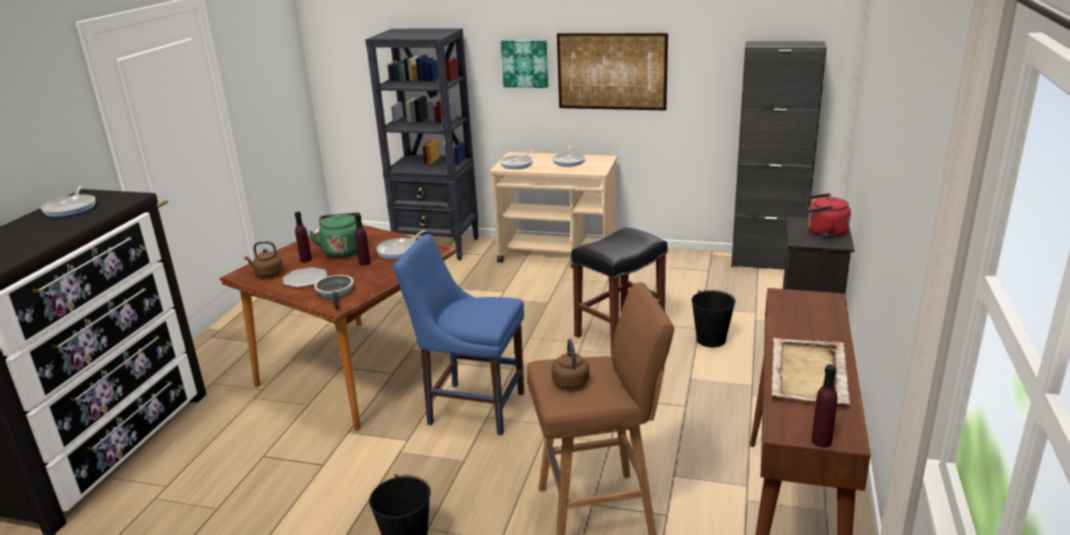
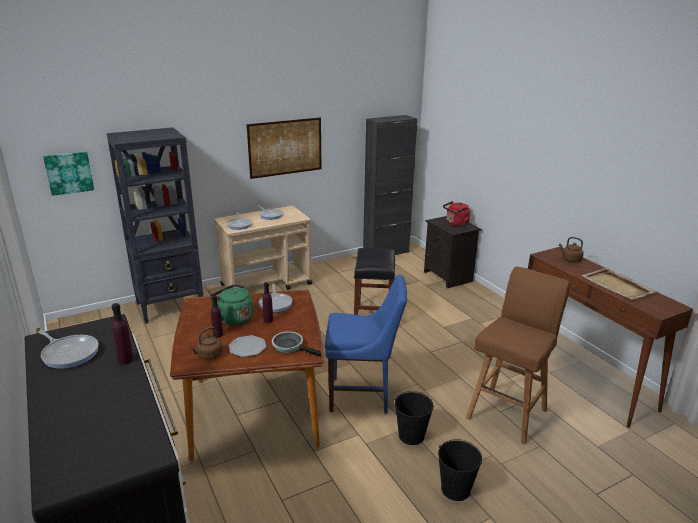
camera: 45 degrees left, 0 degrees up
blue chair [393,234,524,435] -> blue chair turned 150 degrees counterclockwise [325,275,407,414]
picture [501,40,549,88] -> picture moved to [43,152,94,196]
brown kettle [552,339,589,389] -> brown kettle moved to [559,237,584,263]
black bucket [692,290,736,347] -> black bucket moved to [395,391,434,445]
purple bottle [811,365,837,447] -> purple bottle moved to [112,303,134,364]

